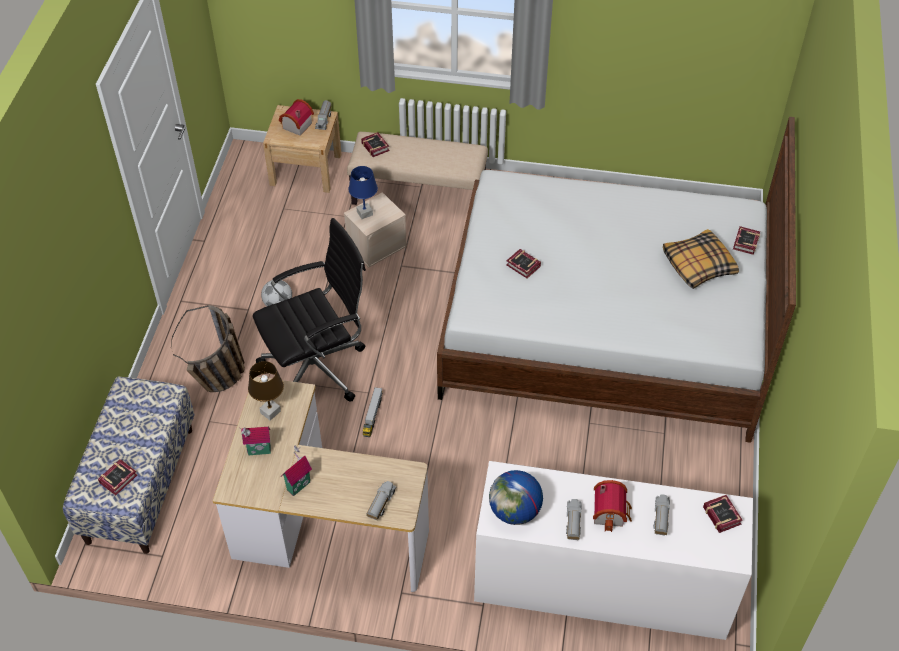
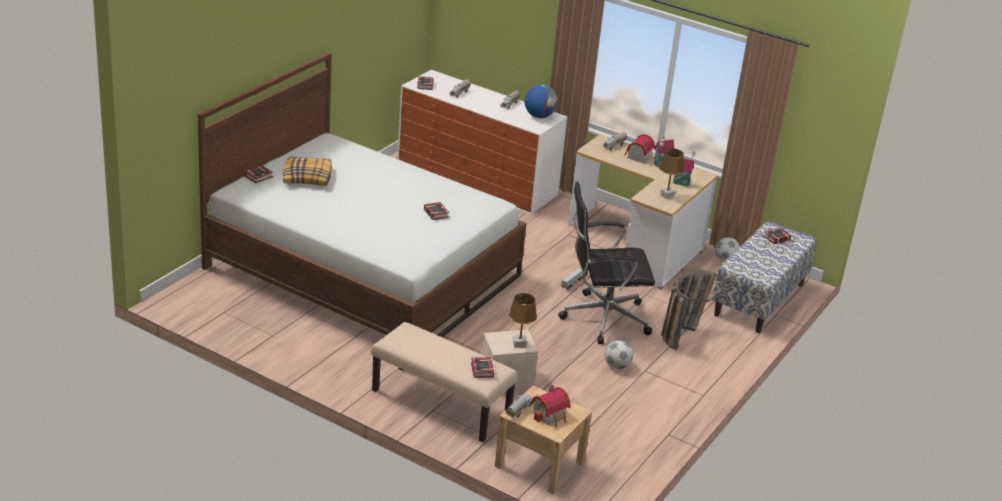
camera: 160 degrees left, 20 degrees down
blue table lamp [348,166,378,219] -> brown table lamp [509,293,537,348]
toy house [593,480,632,532] -> toy house moved to [624,134,655,163]
none -> football [715,237,740,262]

